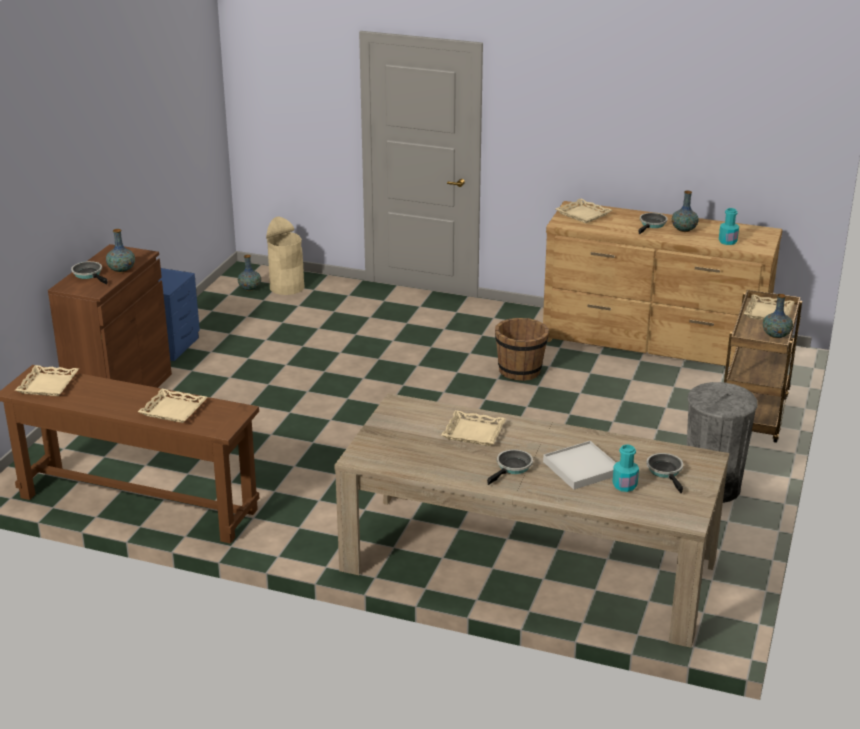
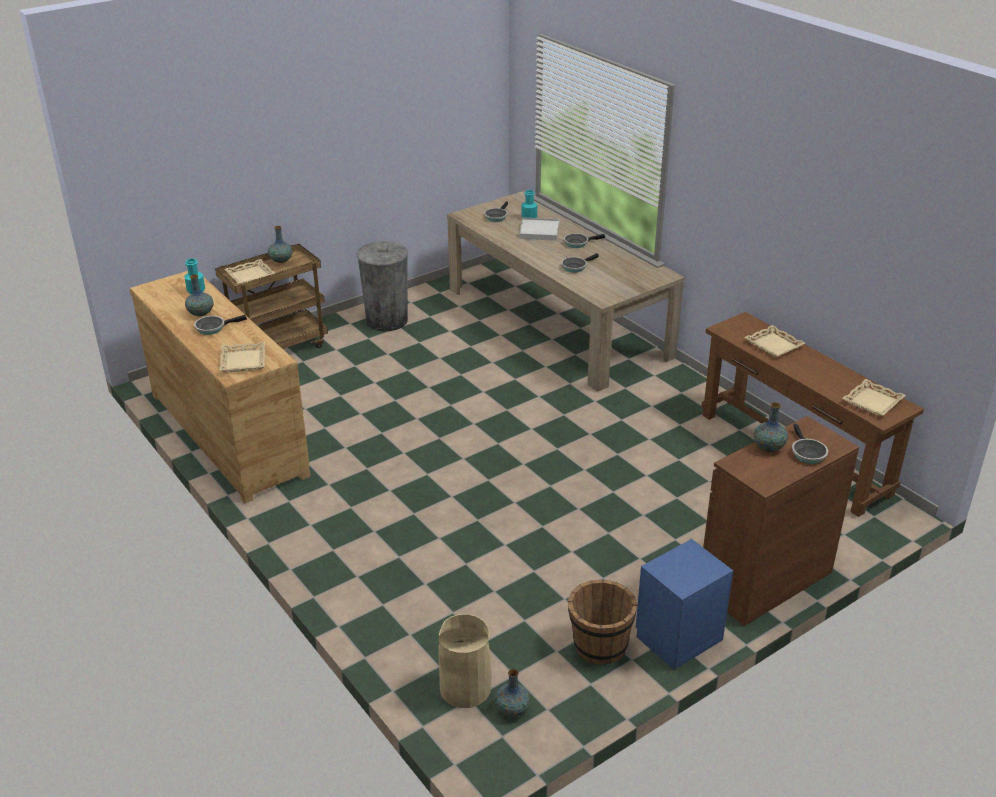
camera: 145 degrees left, 5 degrees up
beige tray [441,410,506,446] -> frying pan [561,253,599,273]
brown bucket [495,318,549,381] -> brown bucket moved to [568,579,637,665]

